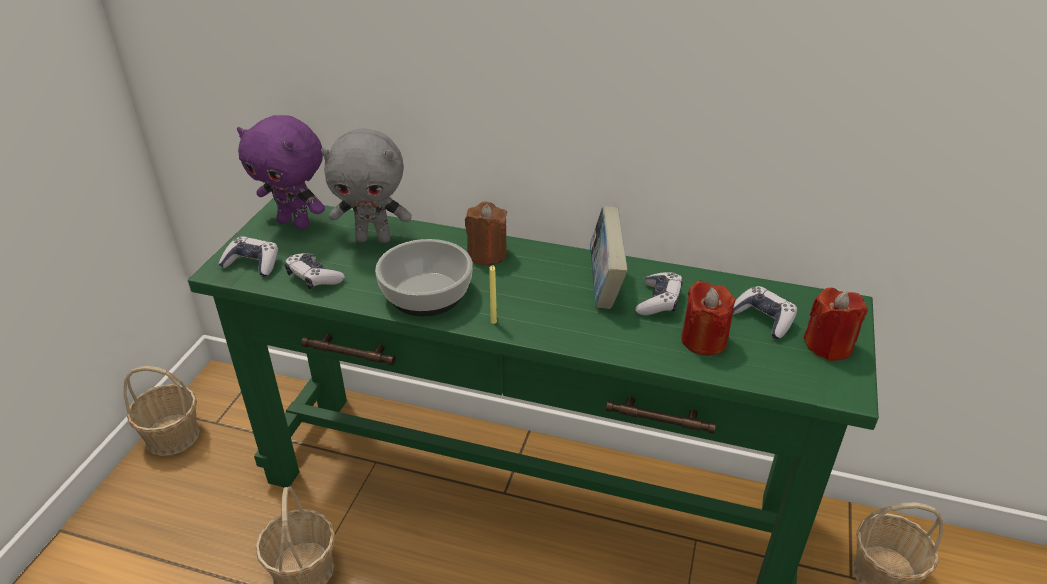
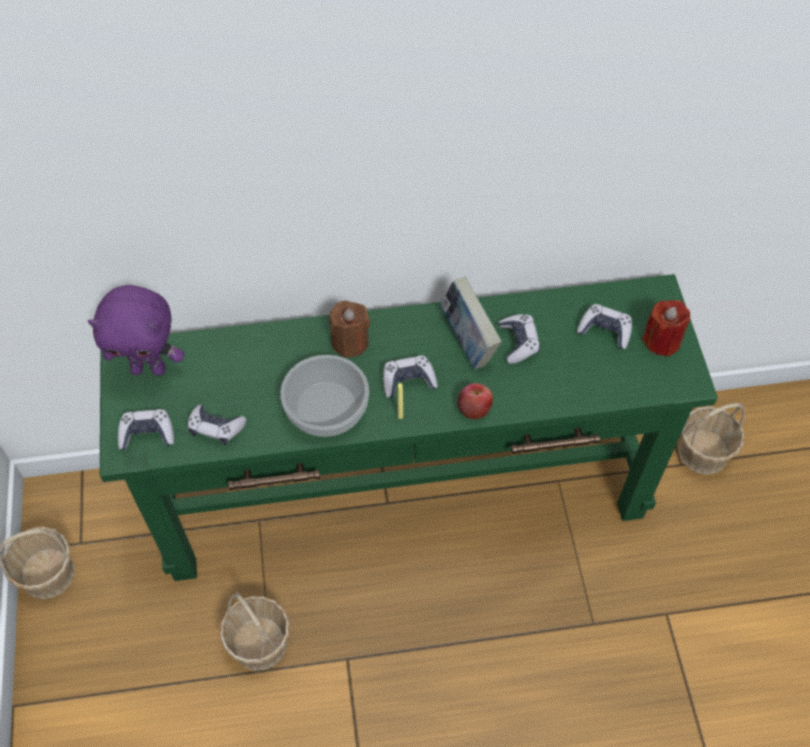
camera: 25 degrees left, 20 degrees up
grey plush toy [321,128,412,243] -> none
red candle [681,281,735,356] -> none
none -> game controller [383,356,438,398]
none -> apple [458,383,493,419]

